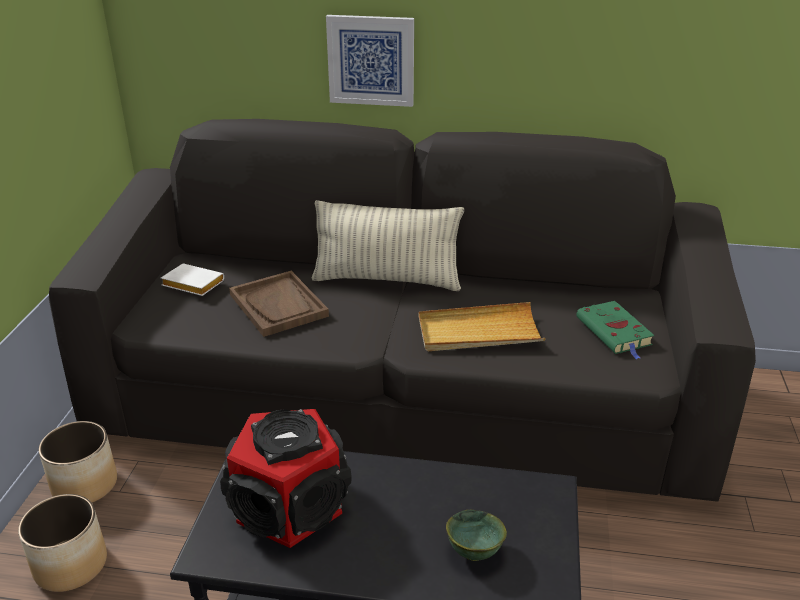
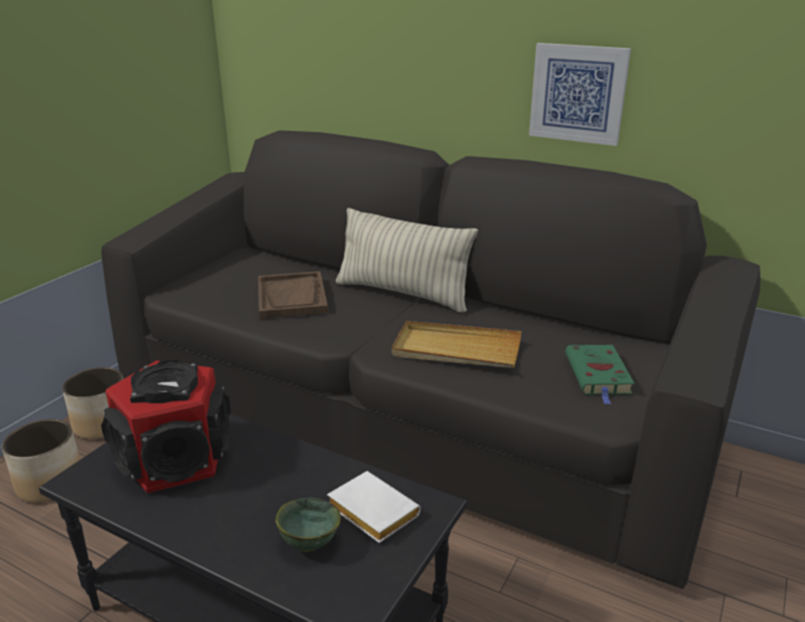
camera: 20 degrees right, 5 degrees down
white book [161,263,224,296] -> white book moved to [327,471,421,543]
picture [326,15,414,107] -> picture moved to [529,43,631,146]

